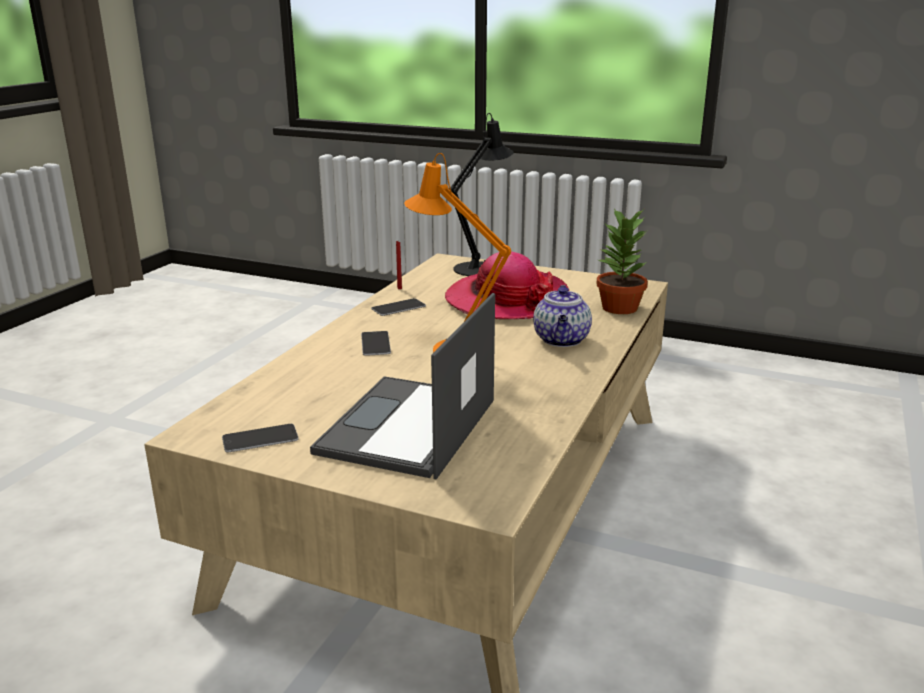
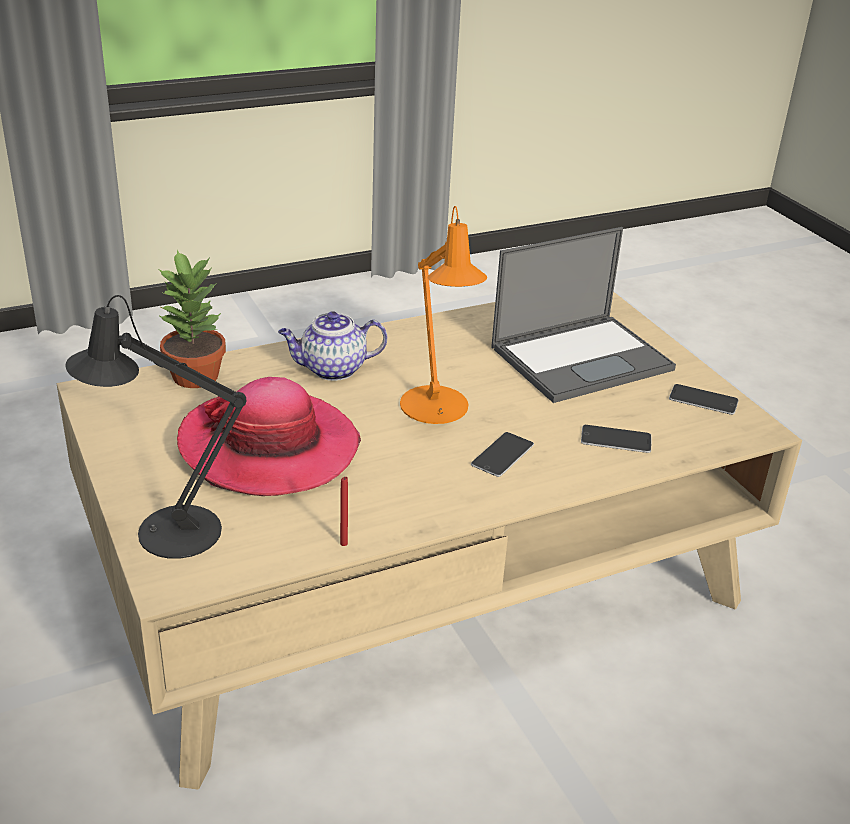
camera: 140 degrees left, 10 degrees up
phone [371,298,426,316] -> phone moved to [581,425,651,453]
teapot [533,285,592,347] -> teapot turned 150 degrees counterclockwise [278,311,387,381]

